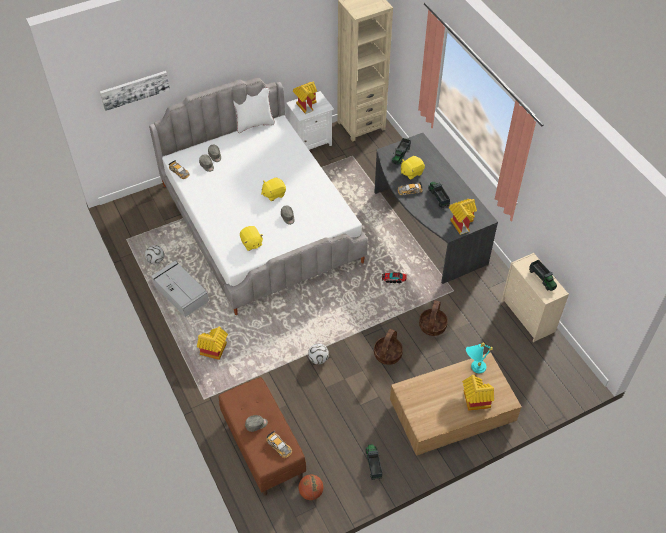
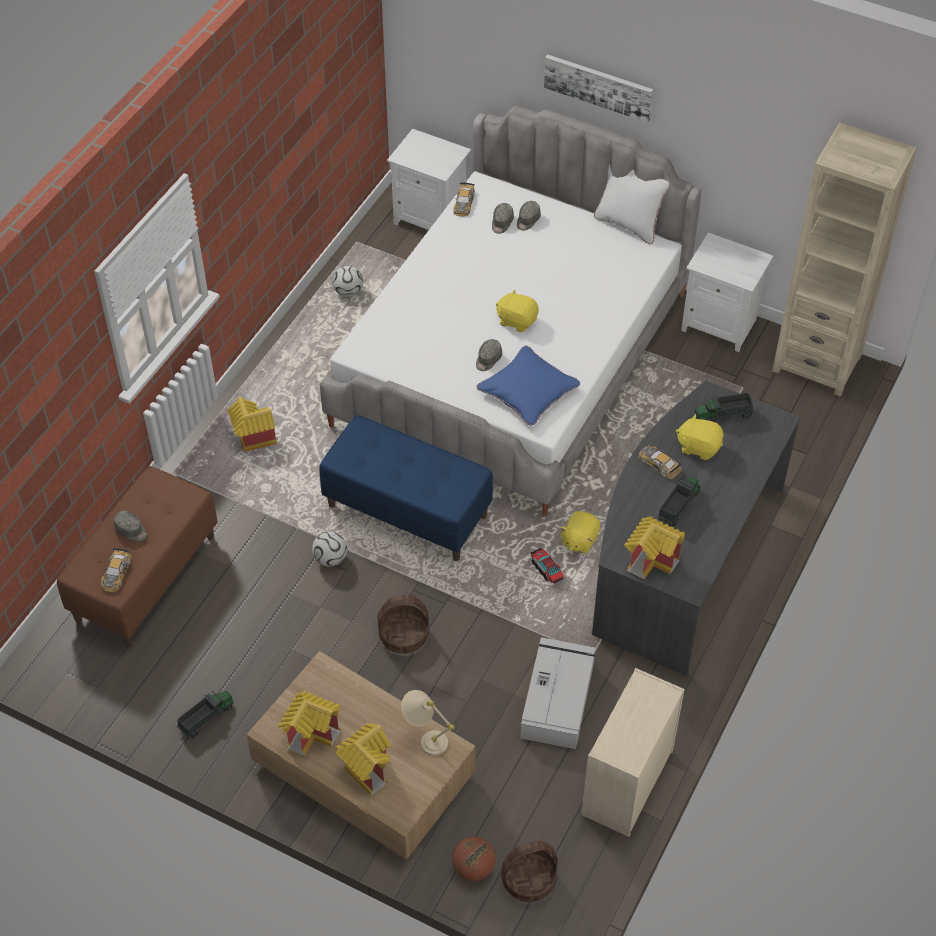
camera: 55 degrees right, 0 degrees up
picture [100,71,170,111] -> picture moved to [544,54,653,123]
grey storage box [151,261,209,317] -> grey storage box moved to [521,637,596,749]
yellow plush toy [240,226,263,251] -> yellow plush toy moved to [560,511,600,554]
toy house [293,81,317,114] -> toy house moved to [278,691,340,756]
basketball [298,475,324,500] -> basketball moved to [452,837,496,881]
basket [419,301,448,336] -> basket moved to [502,840,558,902]
turquoise table lamp [466,343,493,373] -> beige table lamp [401,690,454,756]
toy truck [529,260,557,291] -> none
none -> blue bench [319,415,493,561]
none -> white nightstand [387,129,471,230]
none -> blue pillow [477,346,580,426]

